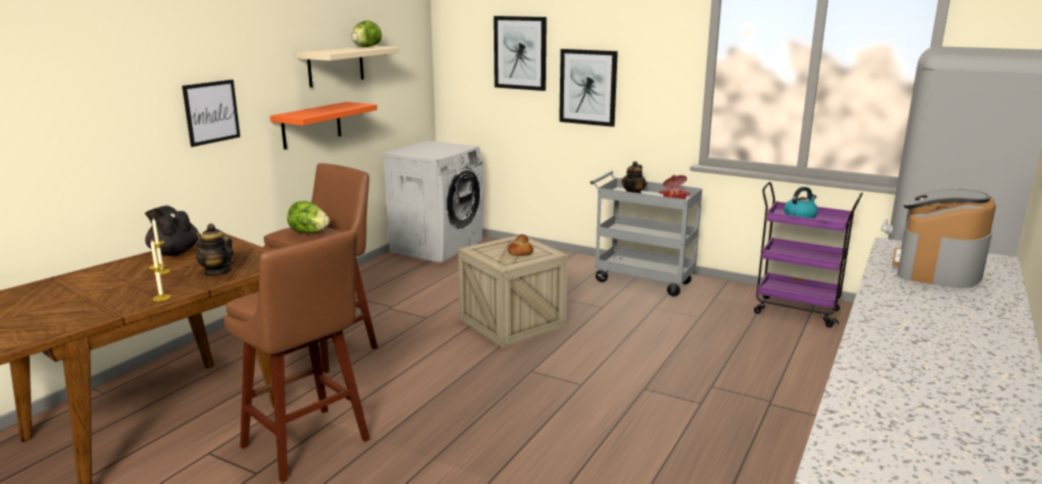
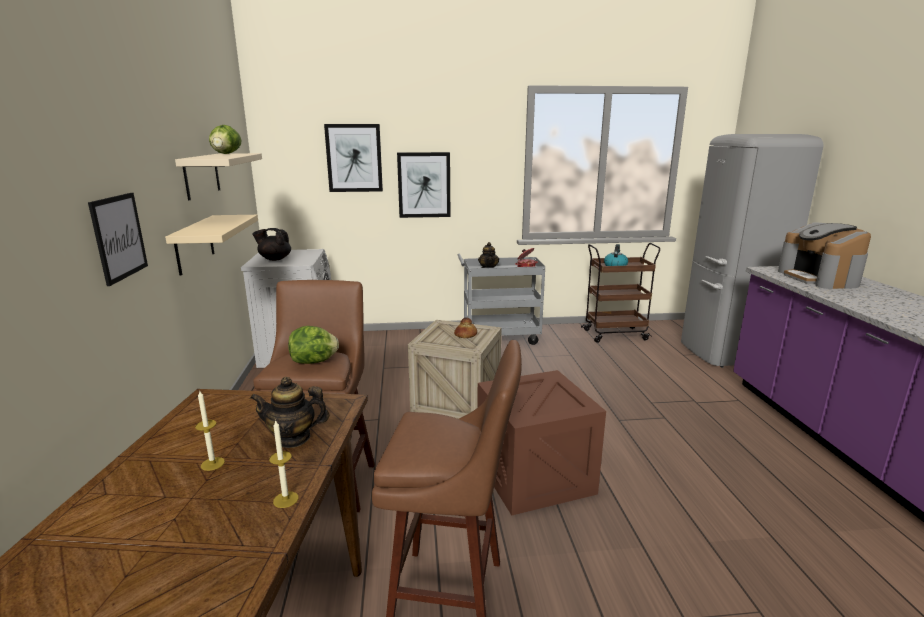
camera: 35 degrees left, 0 degrees up
black teapot [145,205,198,256] -> black teapot moved to [252,228,291,261]
orange shelf [270,102,377,150] -> beige shelf [165,215,258,275]
purple cart [754,182,863,328] -> brown cart [581,243,660,343]
none -> crate [477,370,606,515]

